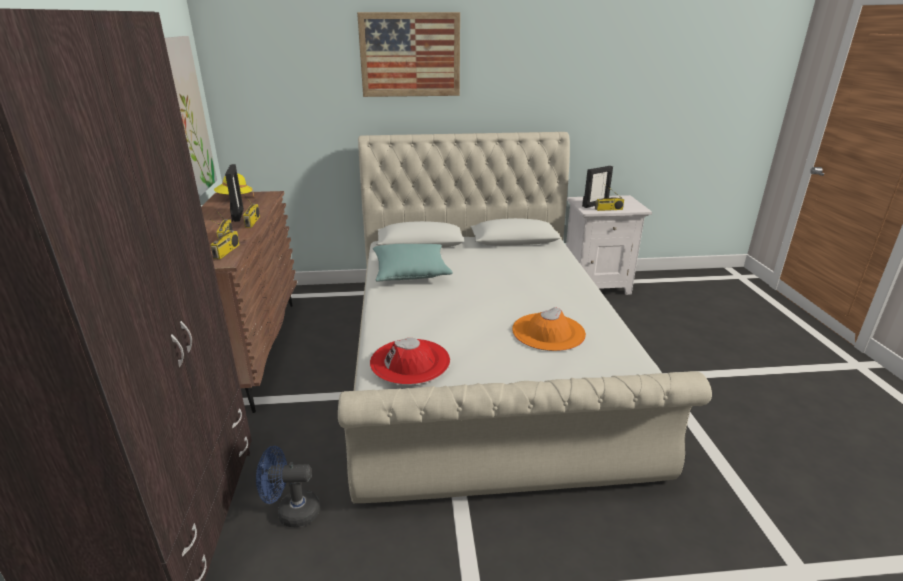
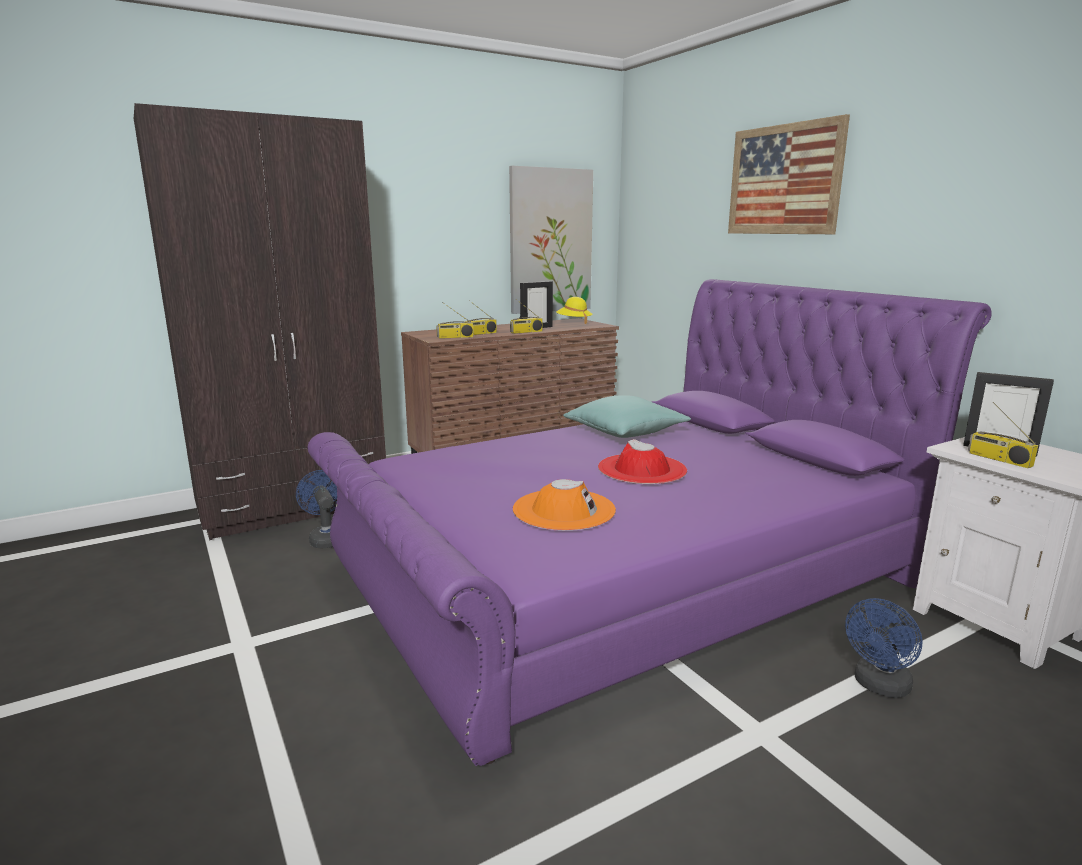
camera: 65 degrees right, 10 degrees down
beige bed [338,132,712,503] -> purple bed [307,279,991,766]
red hat [370,338,450,385] -> red hat moved to [598,439,687,484]
none -> blue fan [845,598,923,698]

